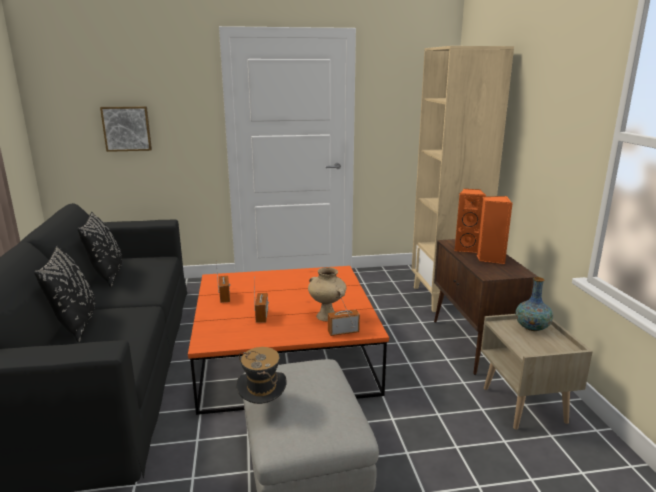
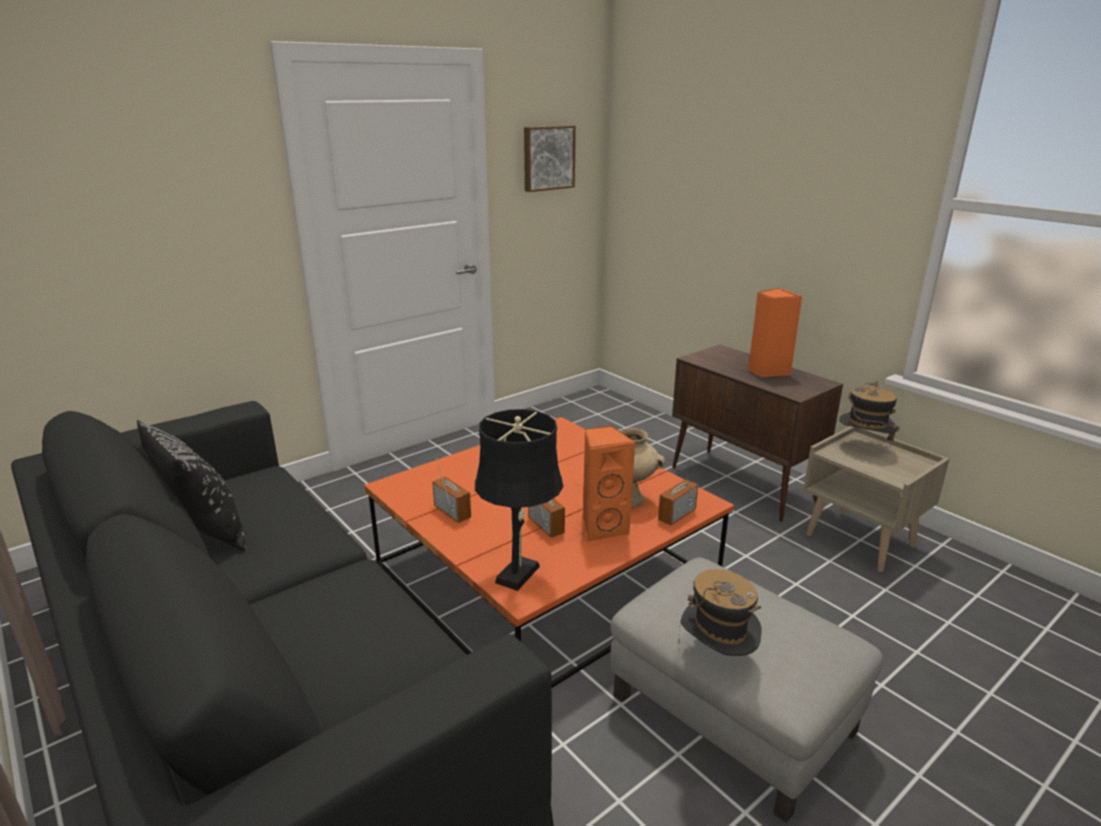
camera: 30 degrees left, 5 degrees up
black pillow [34,245,96,342] -> none
picture [100,106,152,152] -> picture moved to [524,125,576,192]
beige bookcase [412,46,514,312] -> none
orange speaker [454,189,486,253] -> orange speaker moved to [583,425,636,543]
vase [515,277,553,331] -> hat [839,381,899,447]
none -> black table lamp [475,409,564,591]

